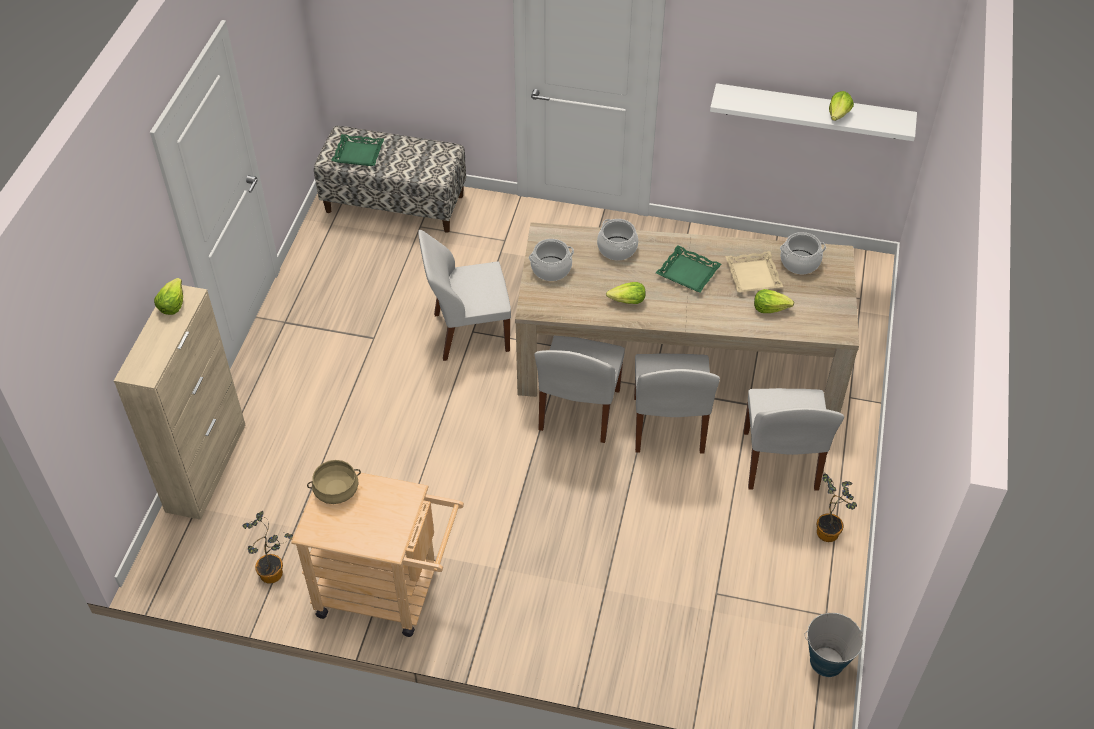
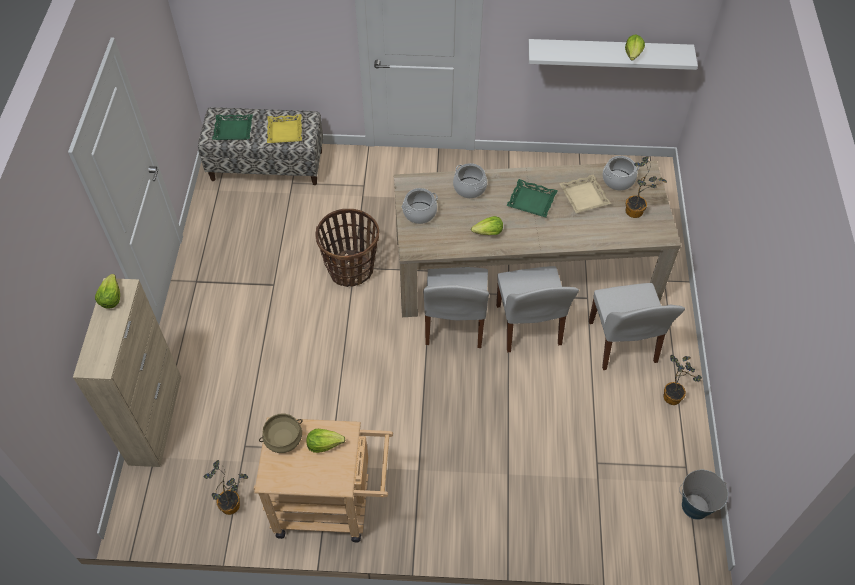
camera: 10 degrees left, 5 degrees up
white chair [418,230,511,361] -> basket [315,209,379,287]
lettuce [754,289,794,313] -> lettuce moved to [306,429,345,453]
none -> yellow tray [267,114,302,143]
none -> potted plant [625,156,667,218]

